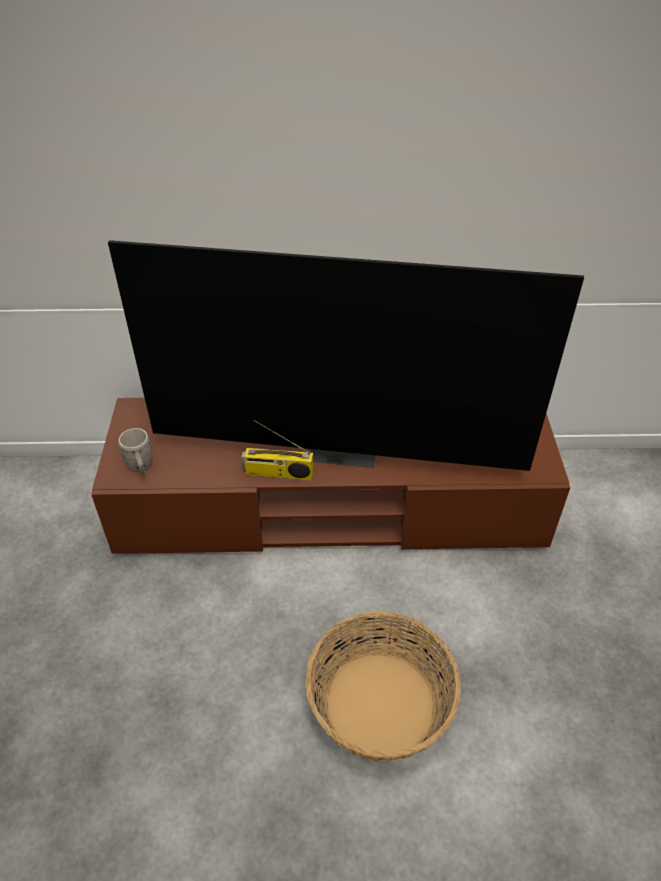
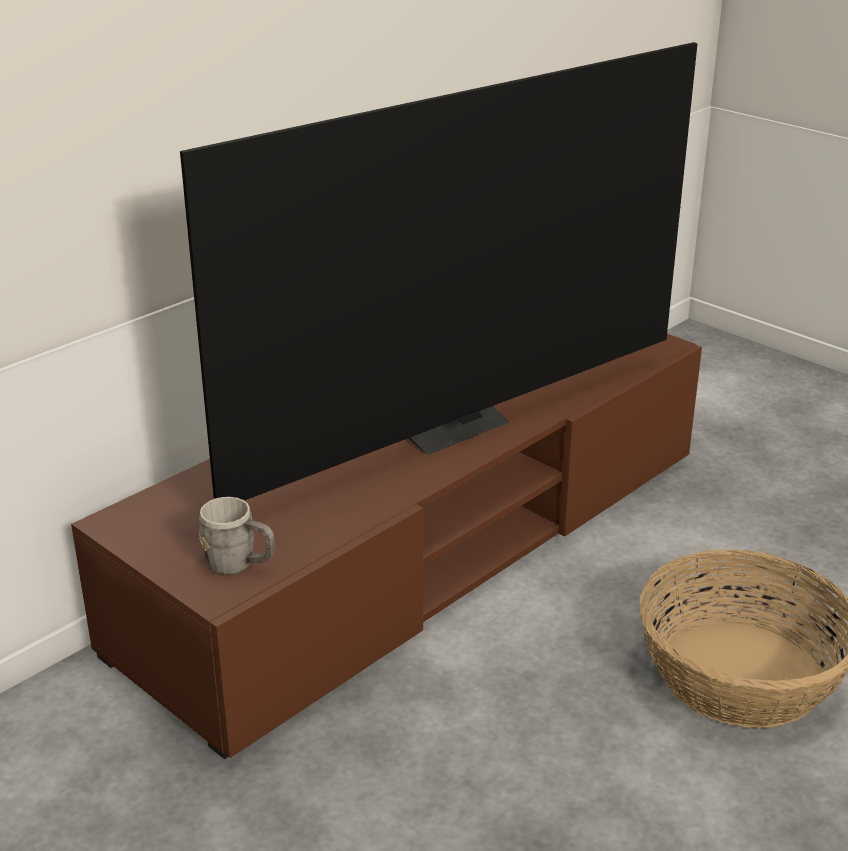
camera: 45 degrees left, 15 degrees down
radio [241,420,314,480] -> none

